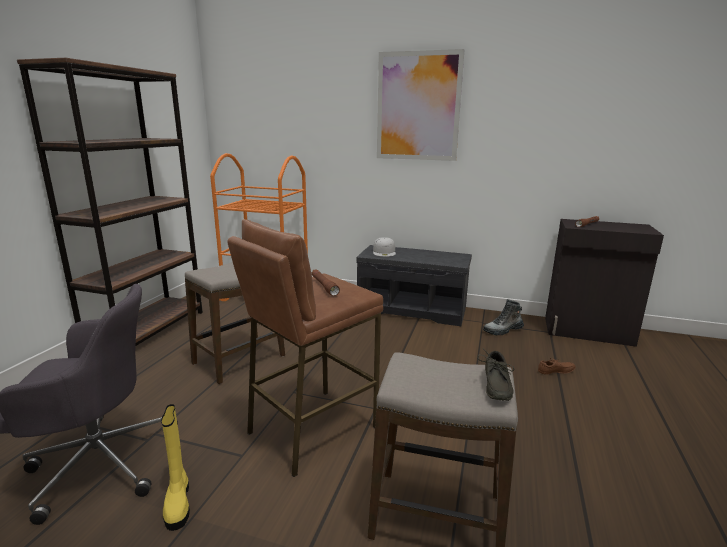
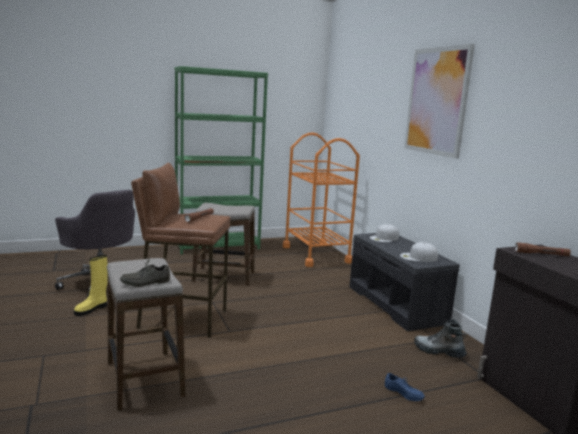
camera: 50 degrees right, 5 degrees down
brown bookcase [17,58,203,346] -> green bookcase [174,66,268,254]
brown shoe [538,358,576,374] -> blue shoe [385,373,425,401]
none -> white cap [400,242,438,262]

